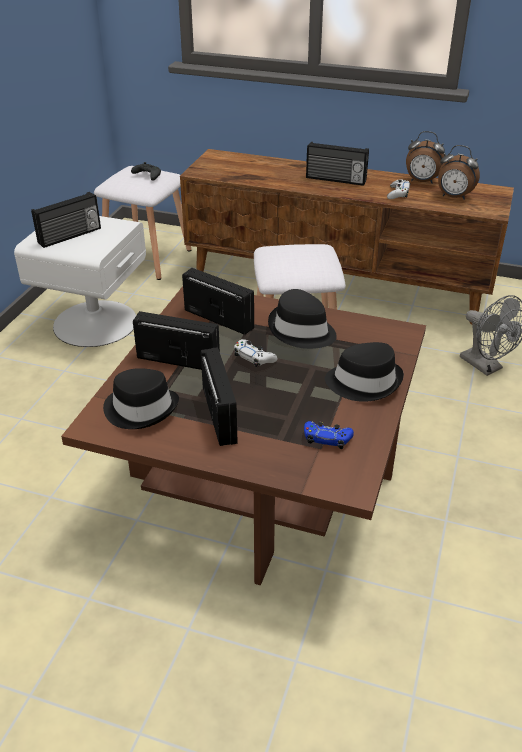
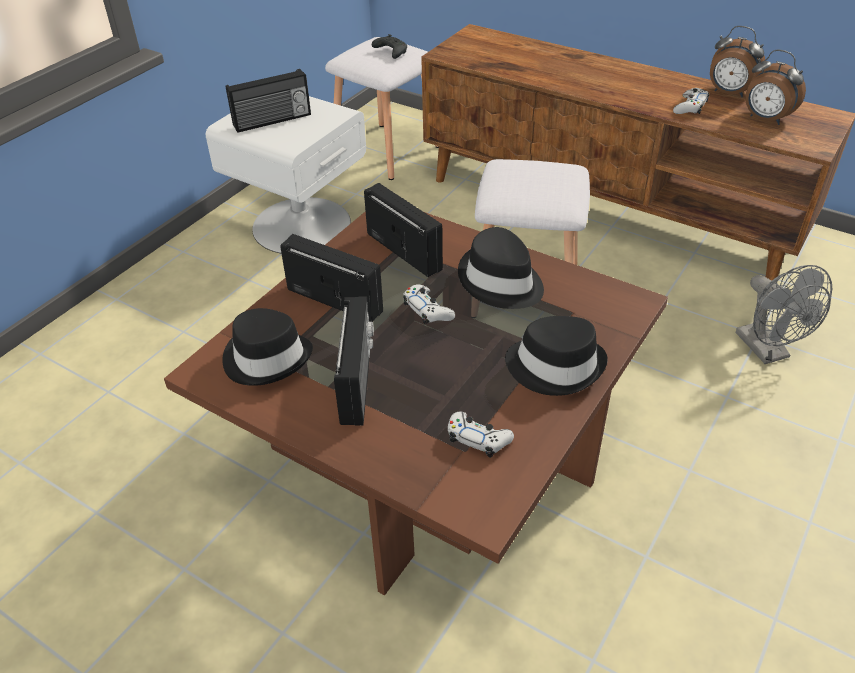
camera: 15 degrees right, 5 degrees up
blue game controller [304,421,354,449] -> white game controller [448,411,514,458]
radio [306,142,369,186] -> none

